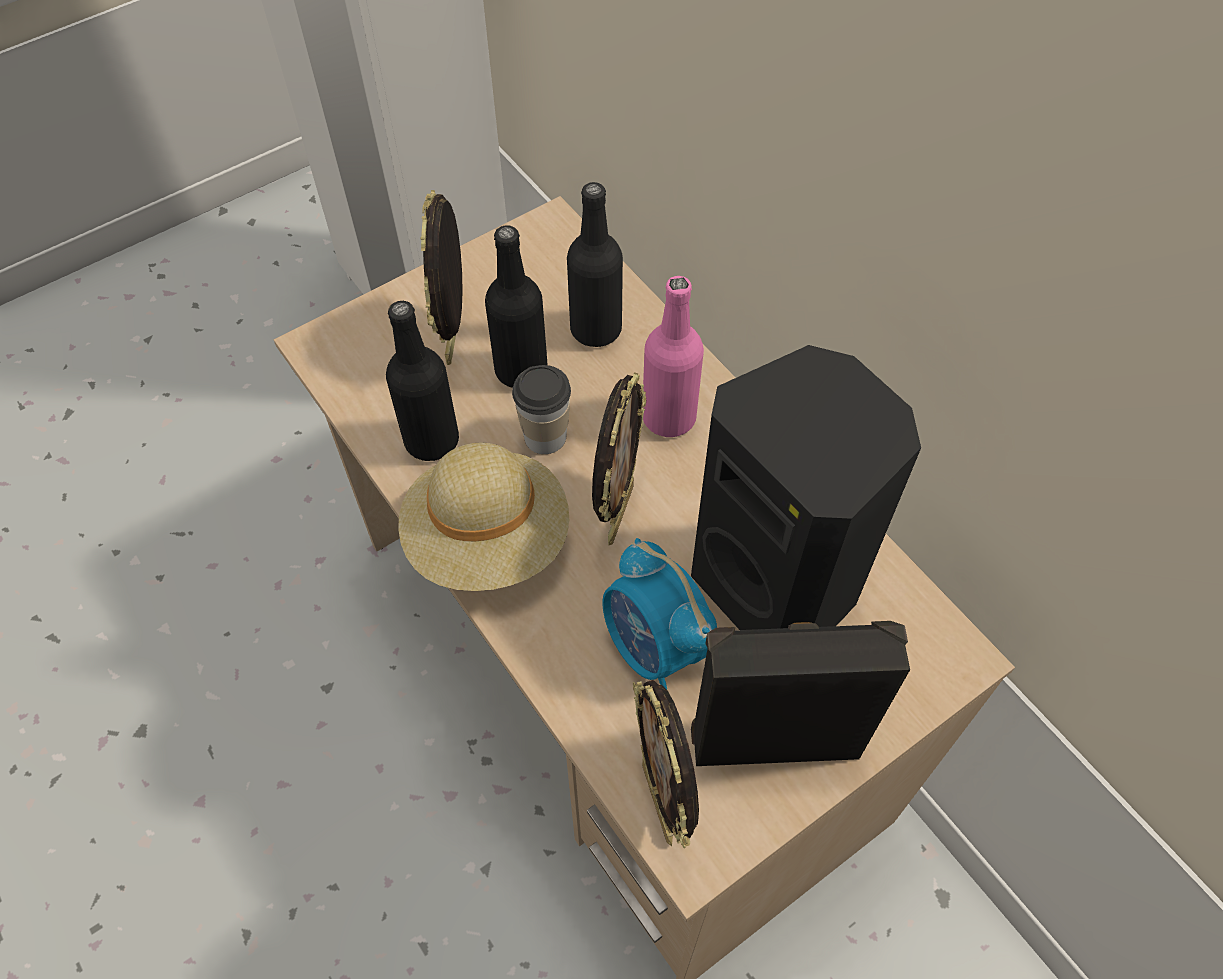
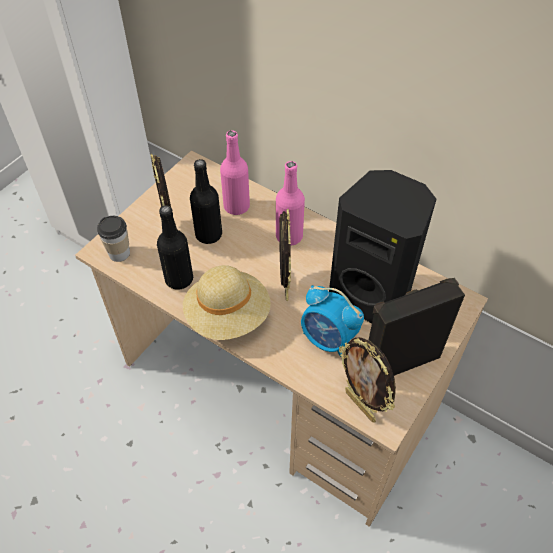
camera: 20 degrees left, 5 degrees down
cup [512,365,571,454] -> cup moved to [97,216,130,262]
black bottle [567,182,623,347] -> pink bottle [220,130,250,215]

